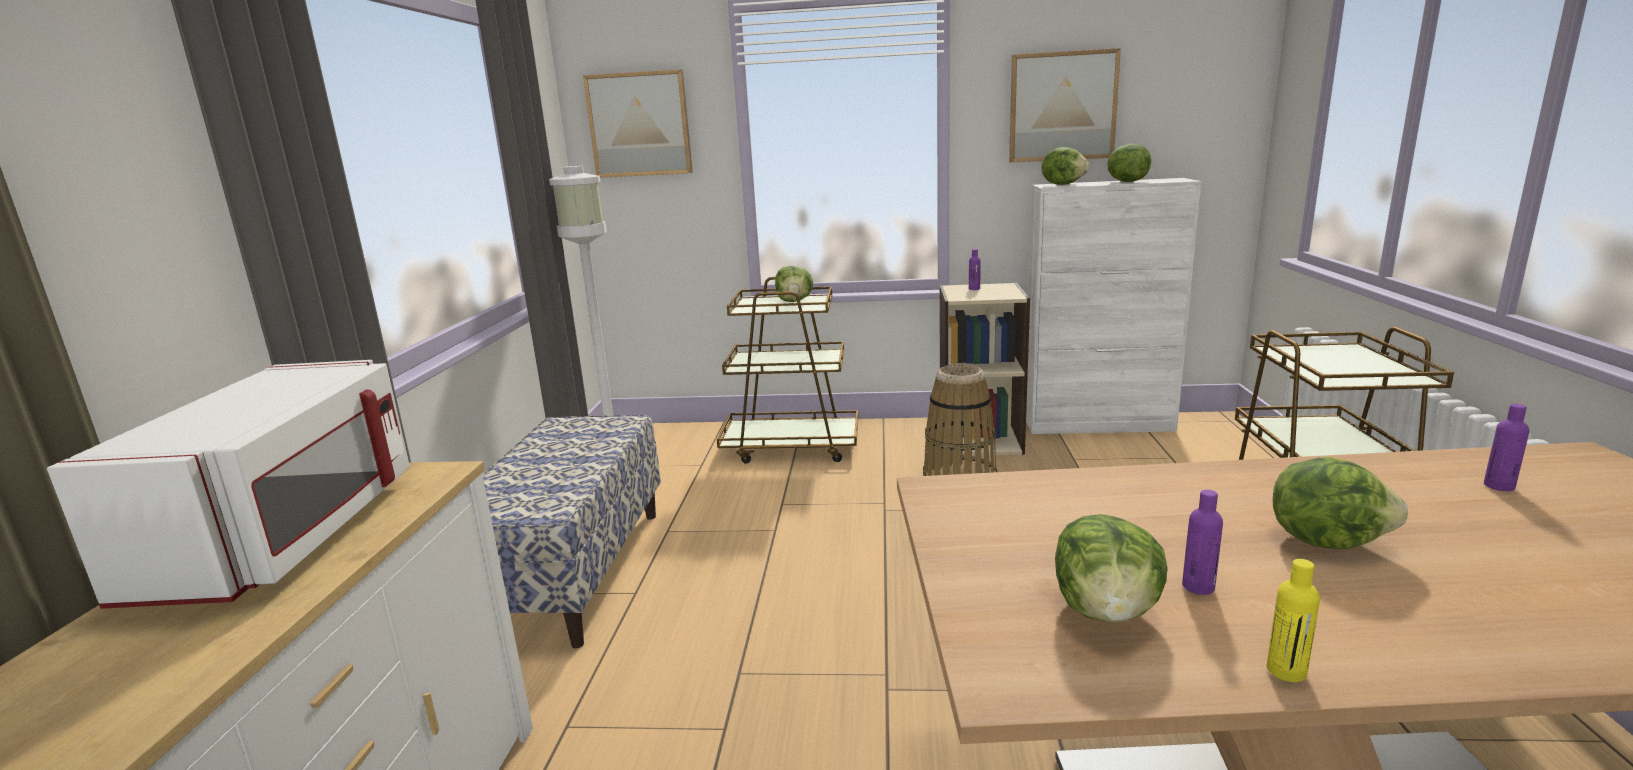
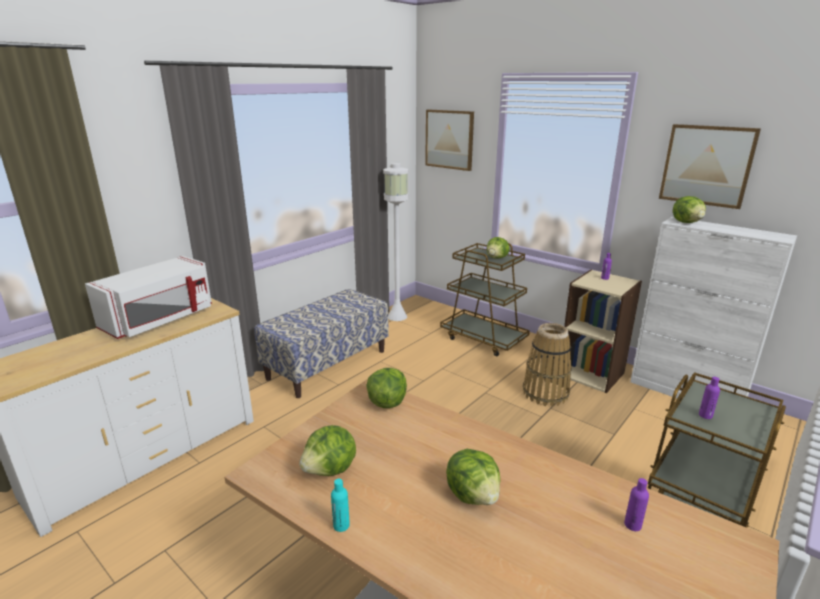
camera: 35 degrees right, 5 degrees up
lettuce [1107,144,1151,182] -> lettuce moved to [367,368,407,408]
purple bottle [1182,490,1223,595] -> purple bottle moved to [699,377,720,419]
yellow bottle [1267,559,1320,682] -> turquoise bottle [331,479,350,532]

